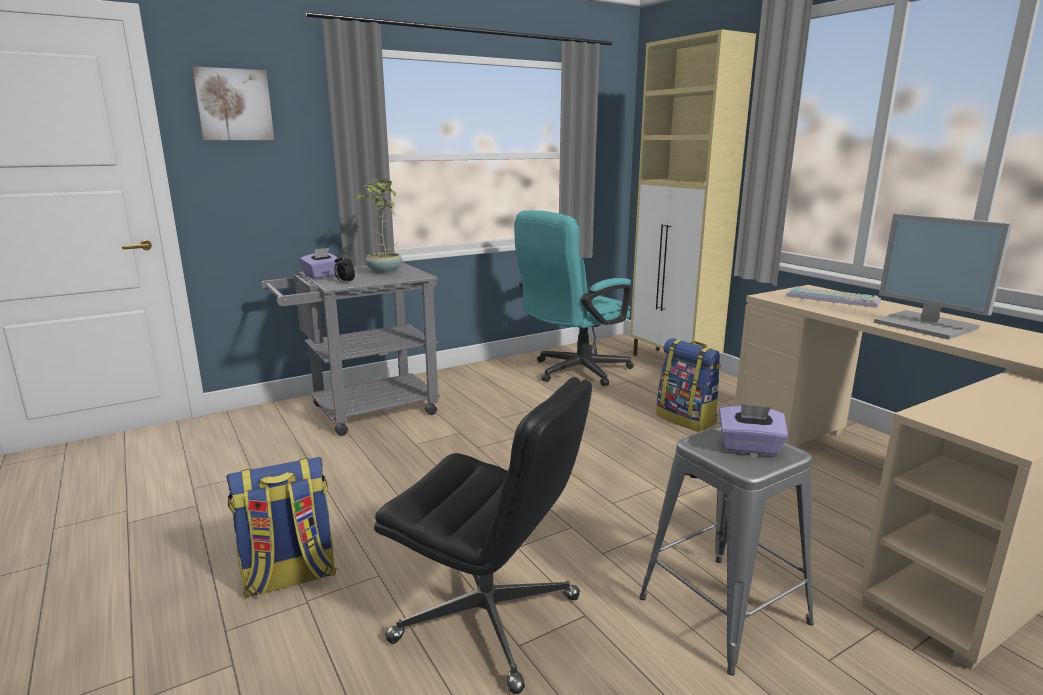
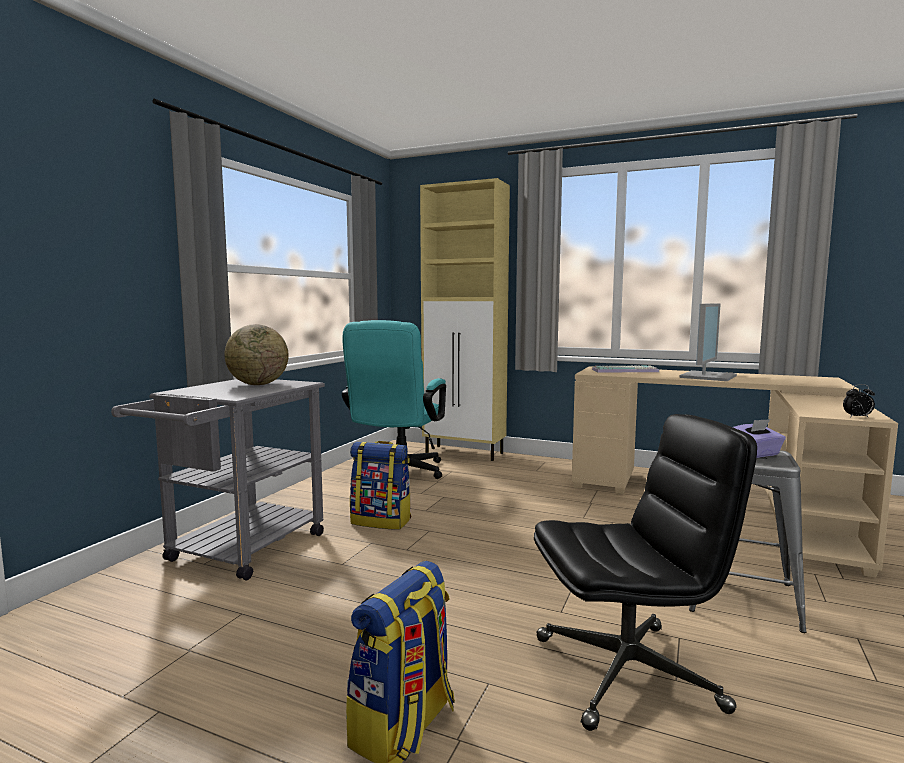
camera: 35 degrees left, 10 degrees down
picture [192,66,274,140] -> none
purple tissue box [300,248,342,278] -> none
alarm clock [334,254,355,283] -> alarm clock moved to [843,384,875,417]
potted plant [354,179,402,274] -> globe [224,324,289,385]
backpack [656,338,721,432] -> backpack moved to [350,441,411,530]
monitor [874,213,1013,340] -> monitor turned 75 degrees counterclockwise [679,303,737,381]

